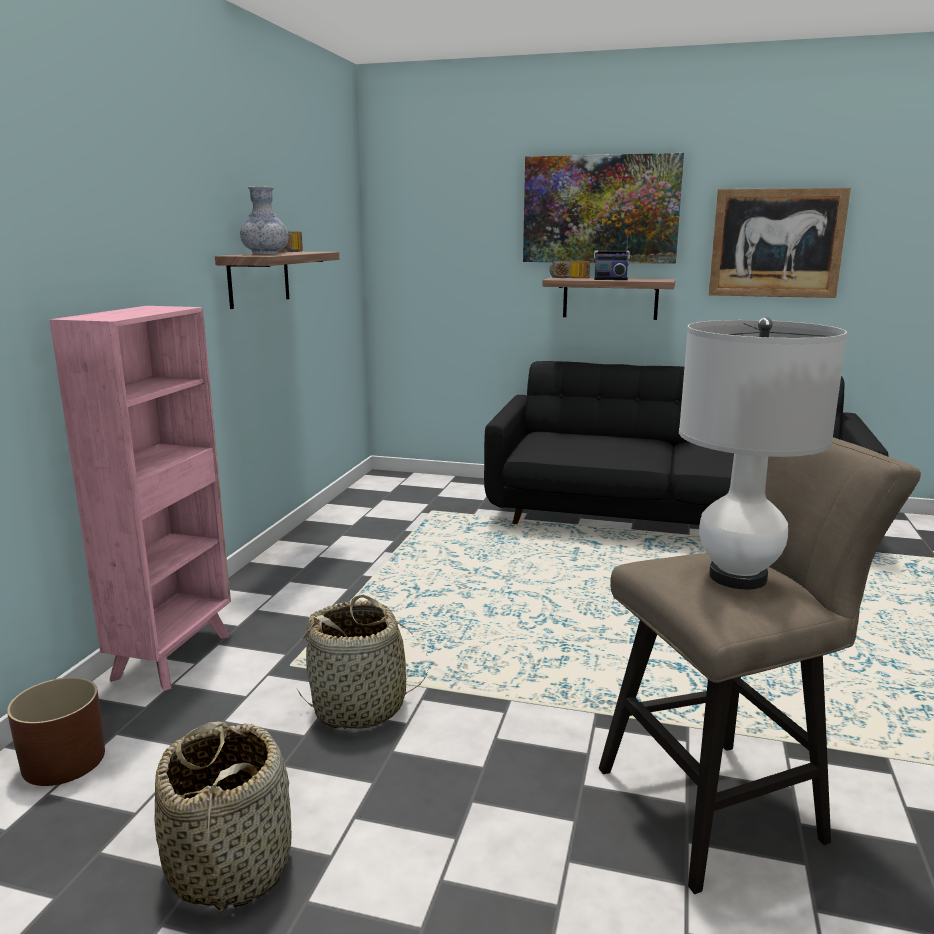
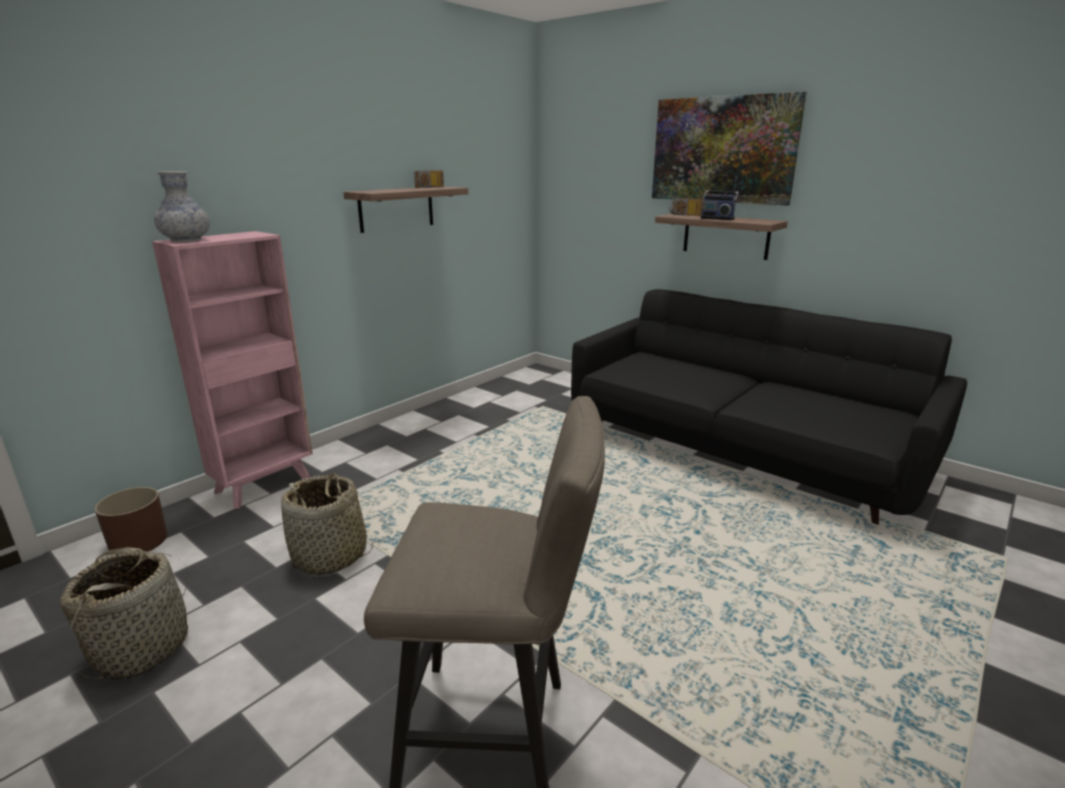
camera: 25 degrees right, 5 degrees up
vase [240,186,288,254] -> vase moved to [154,171,210,242]
white table lamp [679,317,847,590] -> none
picture [709,188,851,298] -> none

